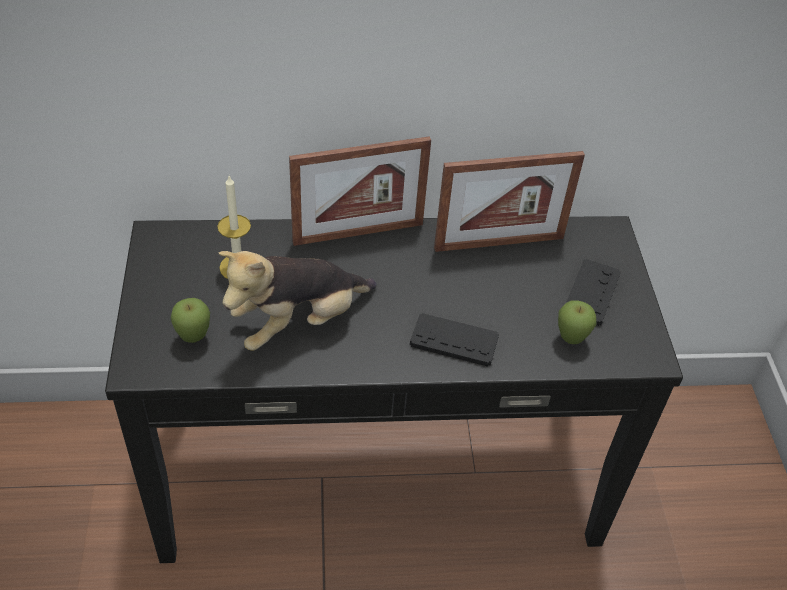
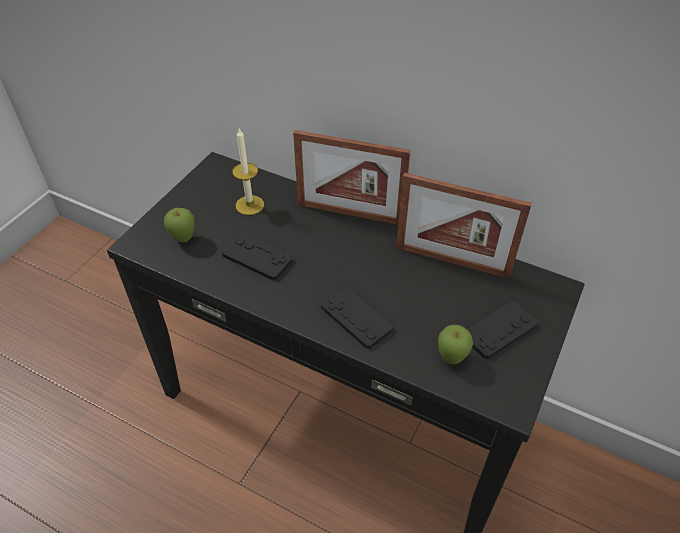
camera: 35 degrees right, 0 degrees up
plush toy [219,251,377,351] -> black game controller [222,234,293,281]

